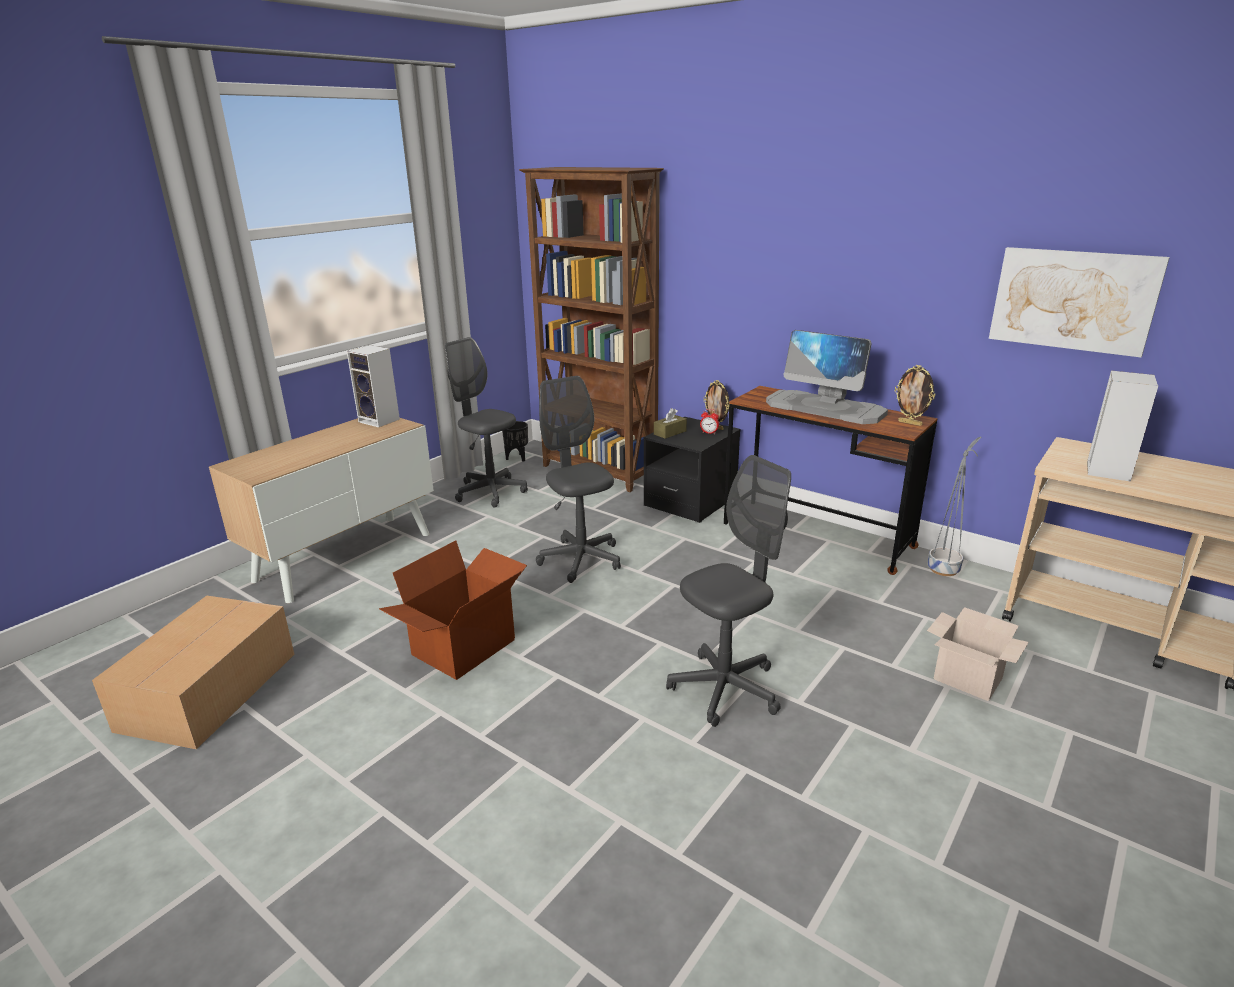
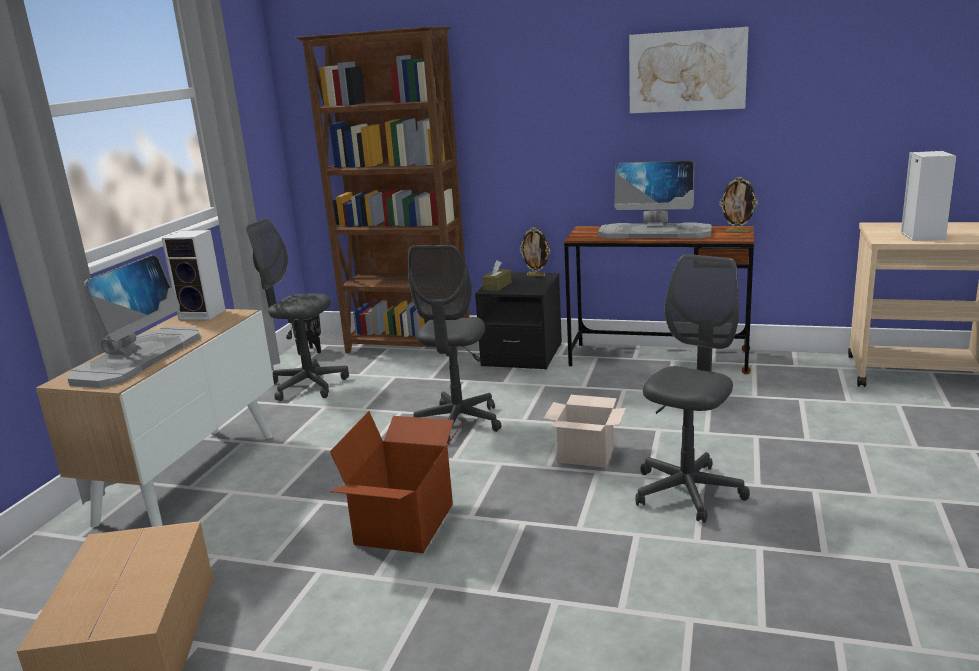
camera: 20 degrees left, 5 degrees down
grey office chair [536,376,621,583] -> grey office chair turned 120 degrees counterclockwise [408,245,501,444]
alarm clock [700,409,719,434] -> none
cardboard box [927,607,1029,701] -> cardboard box moved to [544,395,626,468]
grey planter [928,436,982,576] -> none
picture [989,247,1170,357] -> picture moved to [629,27,749,113]
none -> monitor [67,254,201,388]

